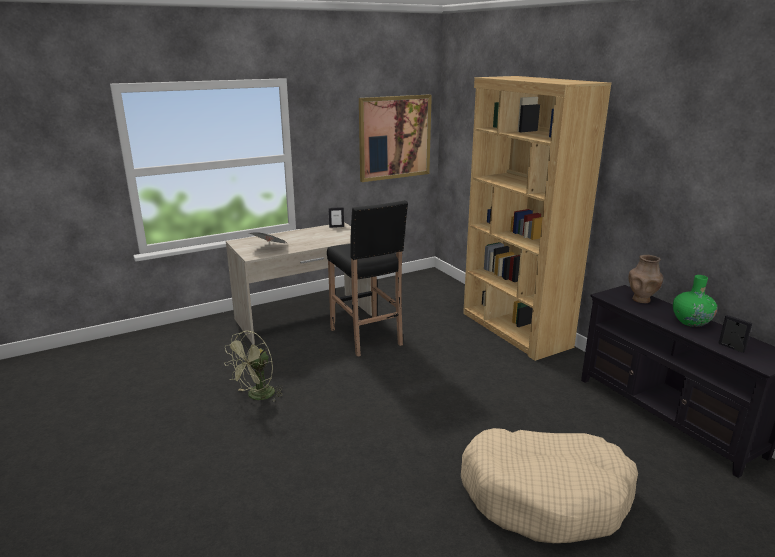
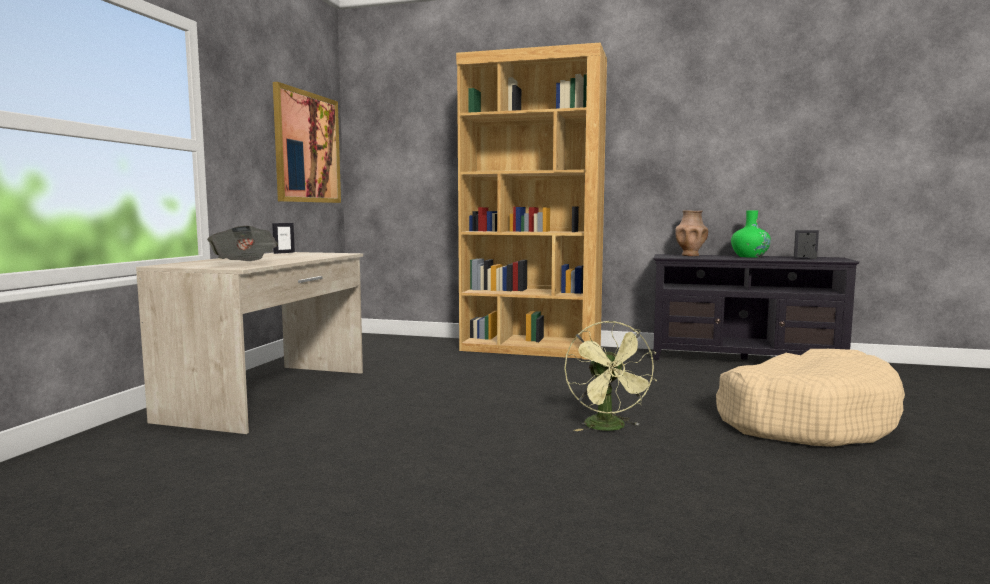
camera: 45 degrees left, 15 degrees down
green fan [224,331,283,402] -> green fan moved to [564,321,657,431]
black stool [327,200,408,357] -> none

